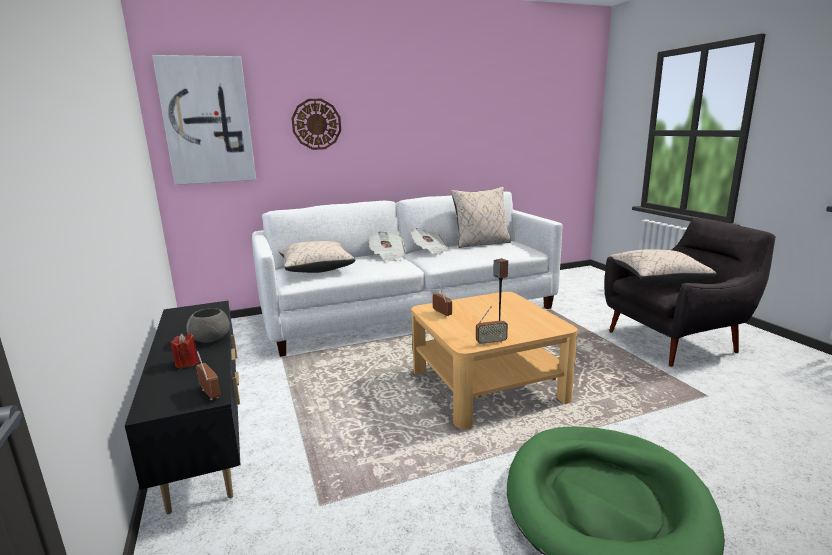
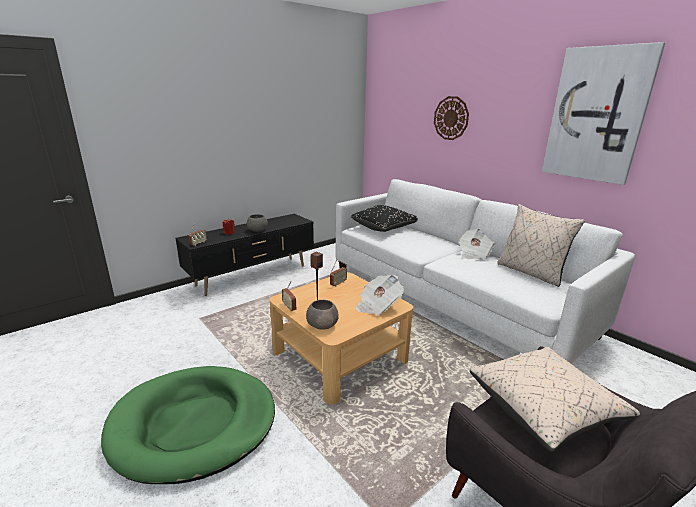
camera: 70 degrees right, 5 degrees up
picture [152,55,256,185] -> picture moved to [542,42,665,185]
beige pillow [279,241,355,273] -> black pillow [351,205,418,232]
newspaper [369,231,406,262] -> newspaper moved to [355,275,404,316]
none -> grey bowl [306,300,339,330]

